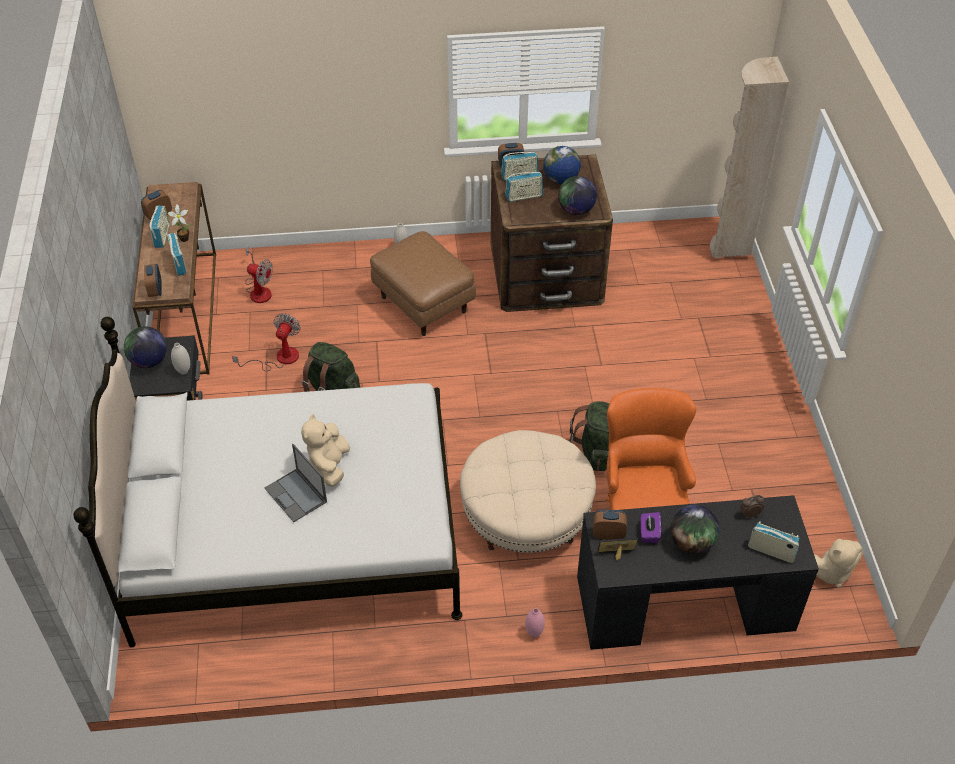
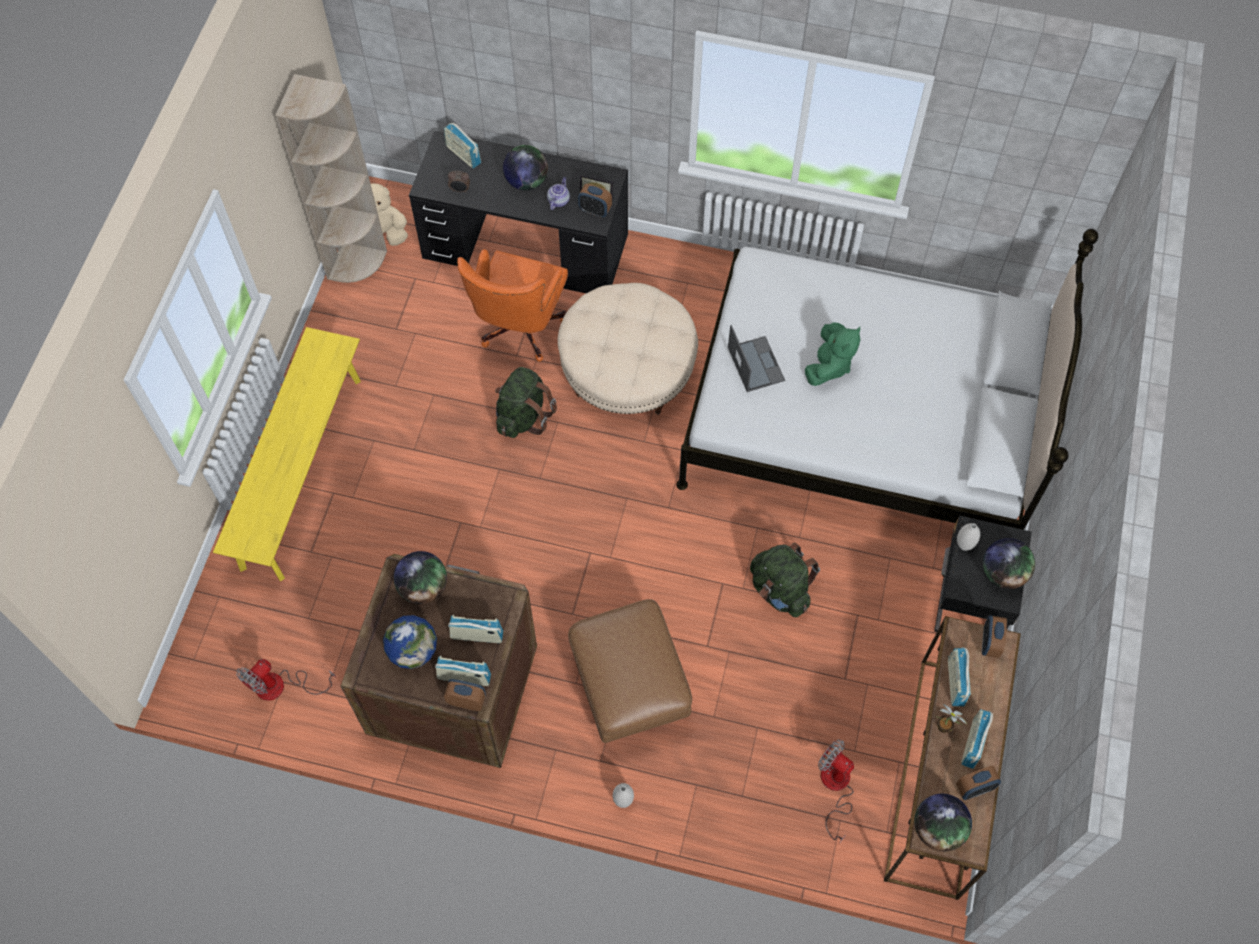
camera: 160 degrees left, 15 degrees up
fan [232,314,301,371] -> fan moved to [236,659,336,701]
laptop [265,444,327,522] -> laptop moved to [728,325,785,392]
beige plush toy [301,414,350,487] -> green plush toy [805,322,861,386]
pink vase [525,608,545,637] -> none
purple tissue box [641,512,661,543] -> teapot [547,177,570,210]
beige bookcase [710,57,789,258] -> beige bookcase moved to [275,74,387,283]
none -> yellow bench [213,327,361,581]
none -> globe [914,794,972,851]

